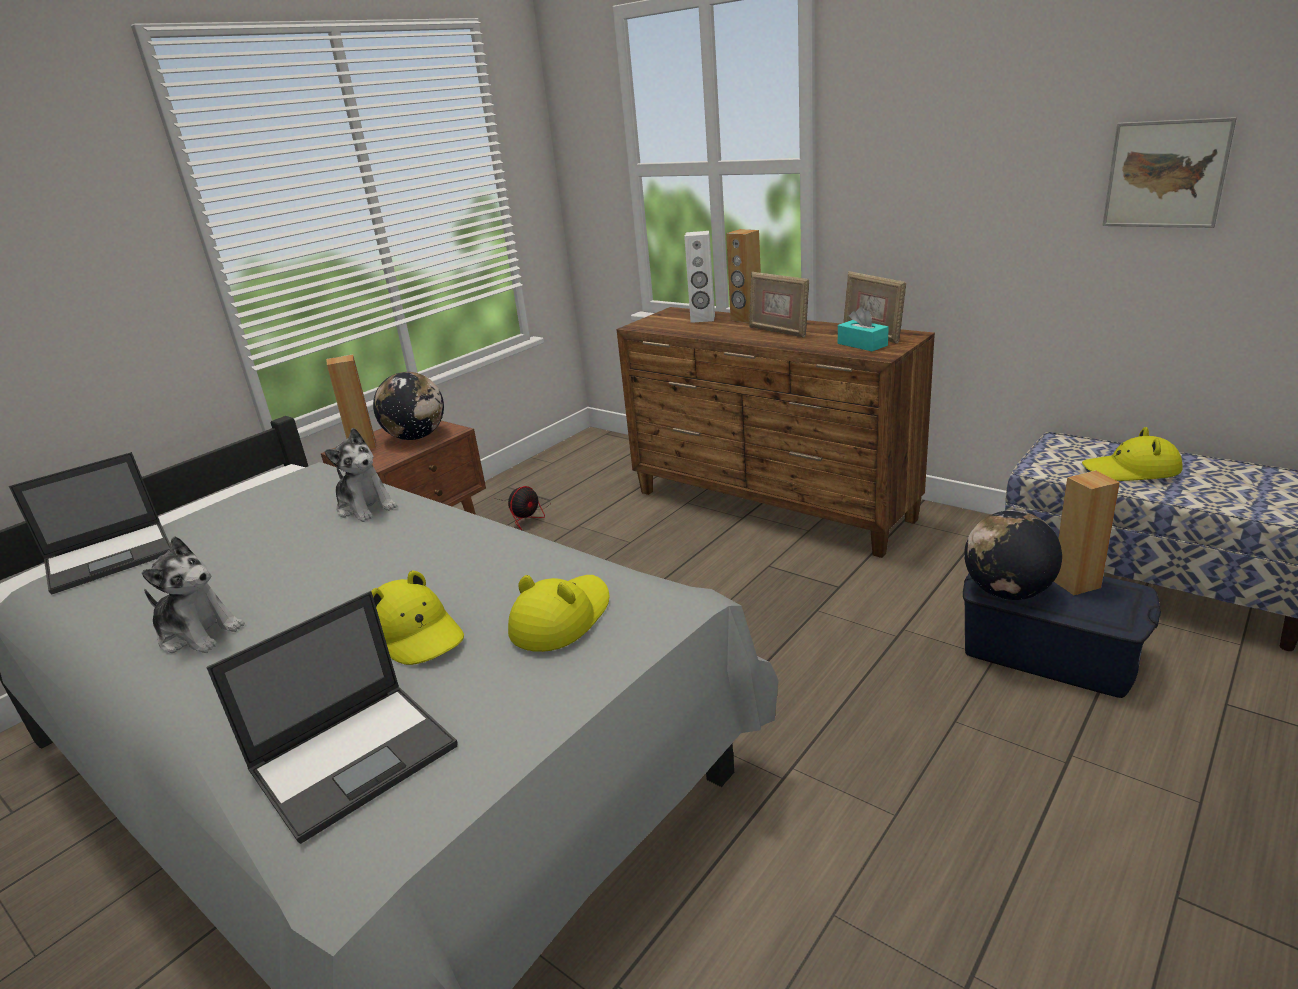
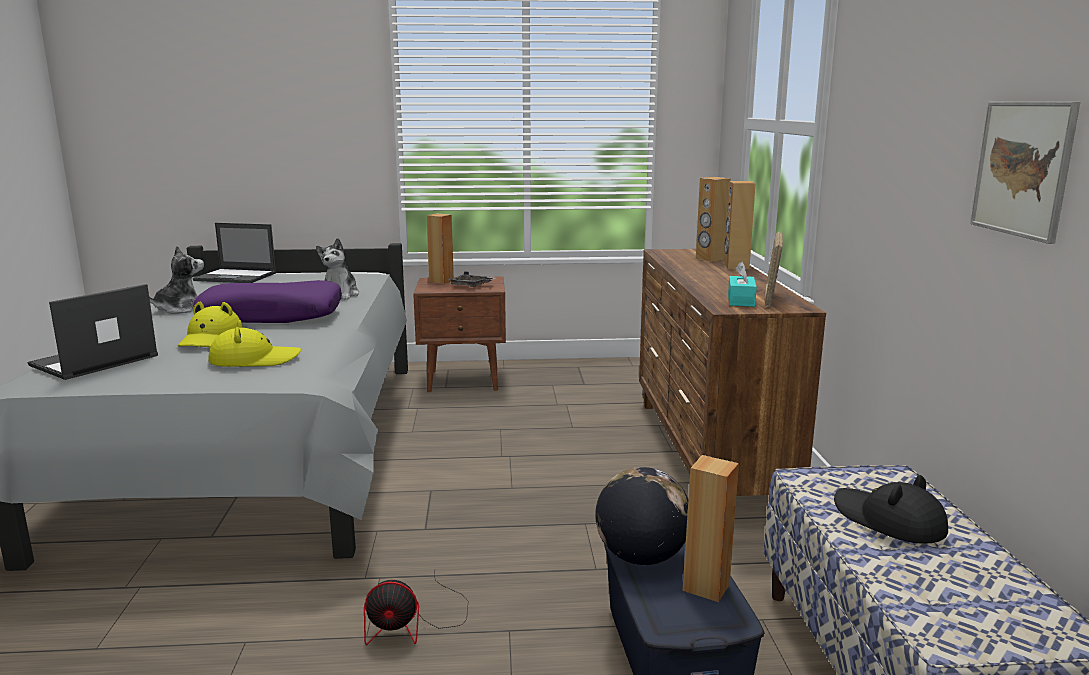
camera: 45 degrees right, 10 degrees down
plush toy [142,536,245,653] -> plush toy turned 120 degrees counterclockwise [149,246,204,314]
laptop [206,591,458,844] -> laptop turned 120 degrees clockwise [27,284,158,380]
globe [373,372,444,440] -> grey tray [447,271,496,287]
fan [495,486,551,530] -> fan moved to [364,571,468,645]
white speaker [684,231,715,323] -> brown speaker [696,177,731,262]
picture frame [749,272,809,338] -> none
yellow hat [1082,427,1183,481] -> black hat [834,475,948,544]
none -> purple pillow [193,280,342,323]

